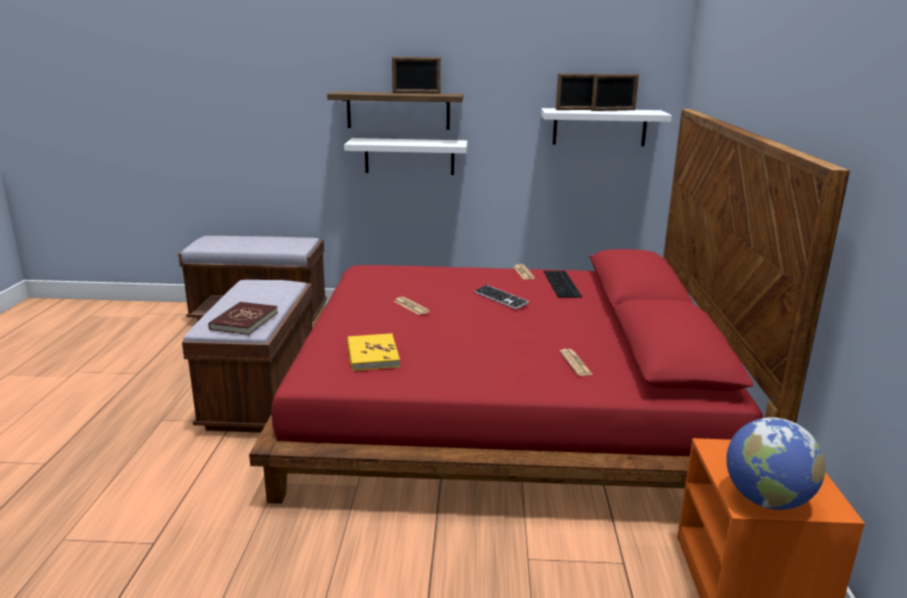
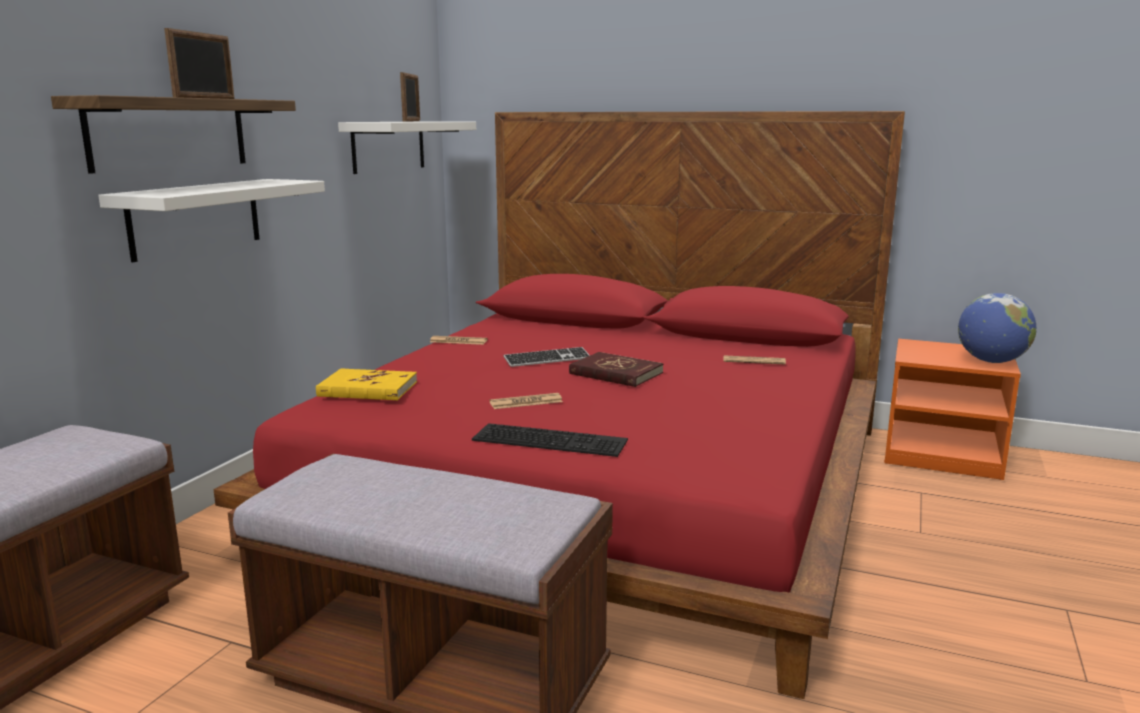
camera: 70 degrees left, 5 degrees down
red book [208,302,278,335] -> red book moved to [569,352,663,387]
yellow book [347,333,400,371] -> yellow book moved to [316,369,417,400]
keyboard [544,271,582,298] -> keyboard moved to [472,423,628,457]
picture frame [556,74,594,110] -> none

